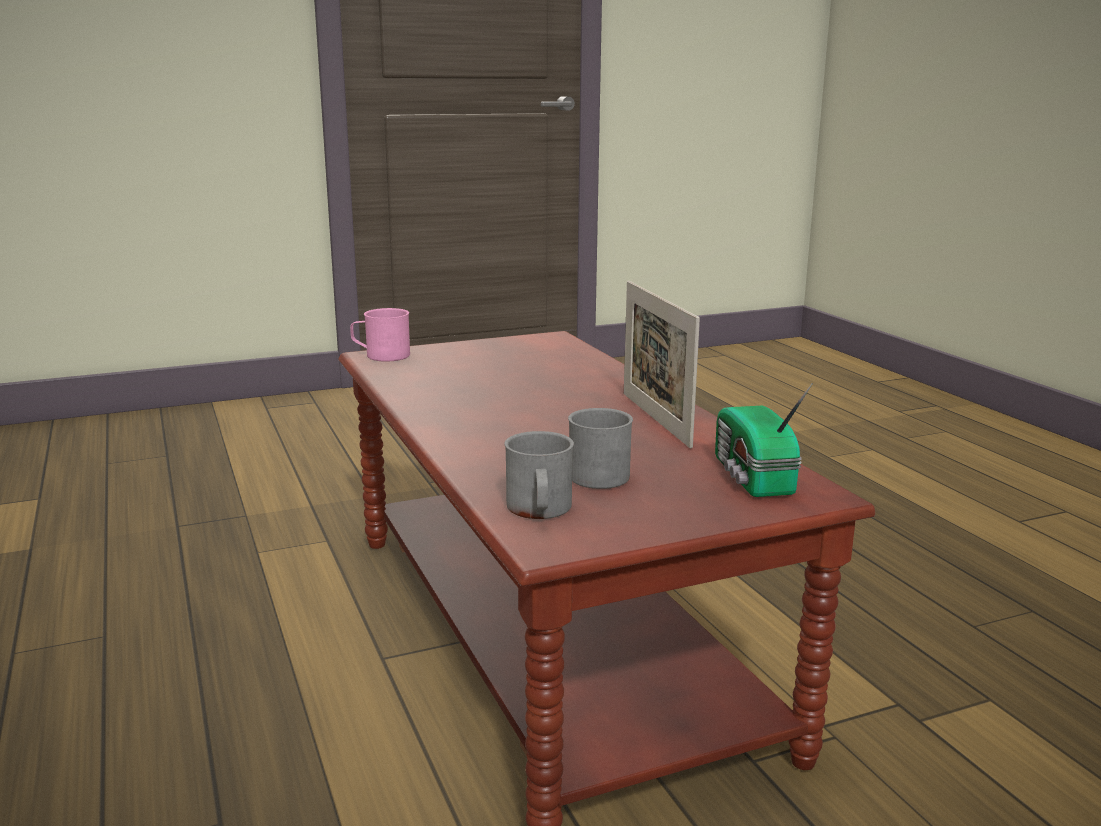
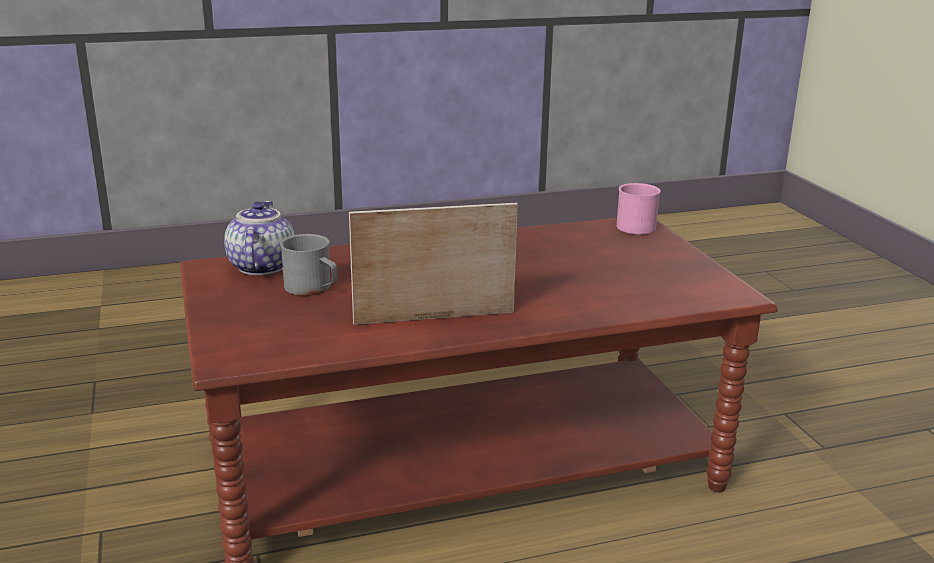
camera: 95 degrees right, 5 degrees up
grey mug [504,431,574,519] -> teapot [224,201,295,275]
radio [715,383,813,497] -> none

